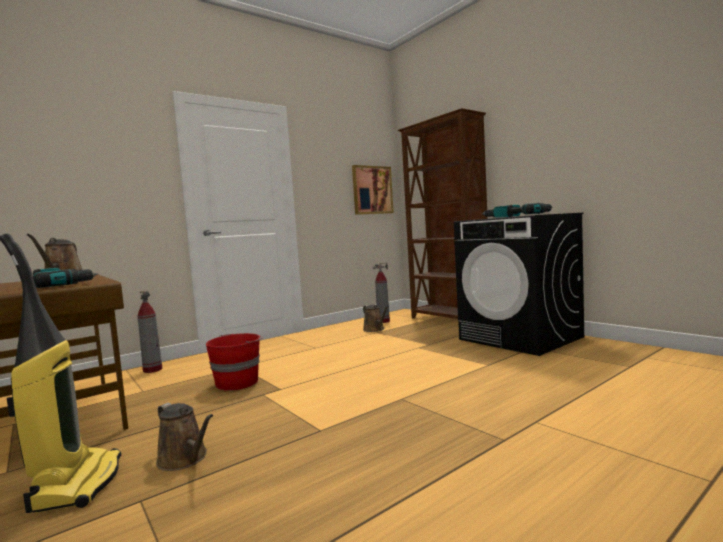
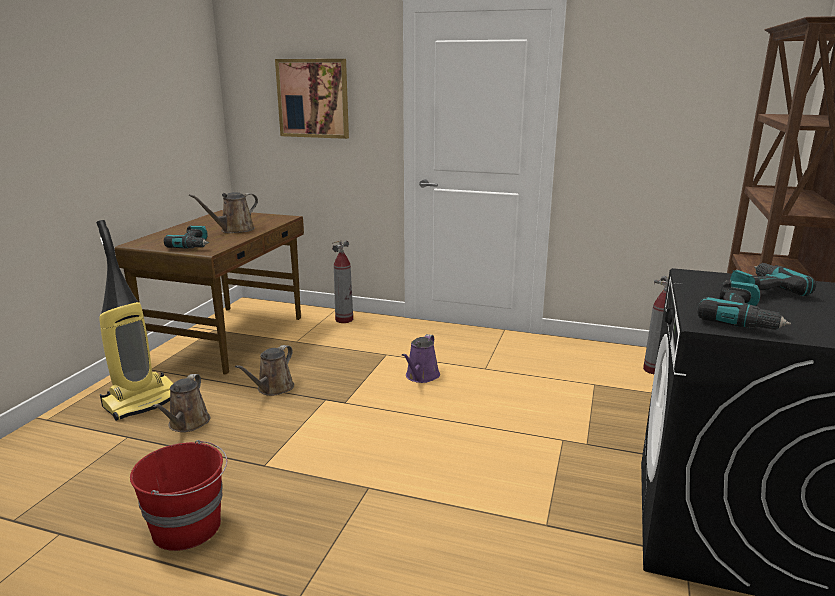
camera: 55 degrees right, 15 degrees up
red bucket [206,333,263,391] -> red bucket moved to [130,440,227,551]
picture [352,165,394,215] -> picture moved to [275,59,349,139]
brown watering can [363,304,389,332] -> brown watering can moved to [235,345,294,396]
none -> purple watering can [402,334,440,383]

